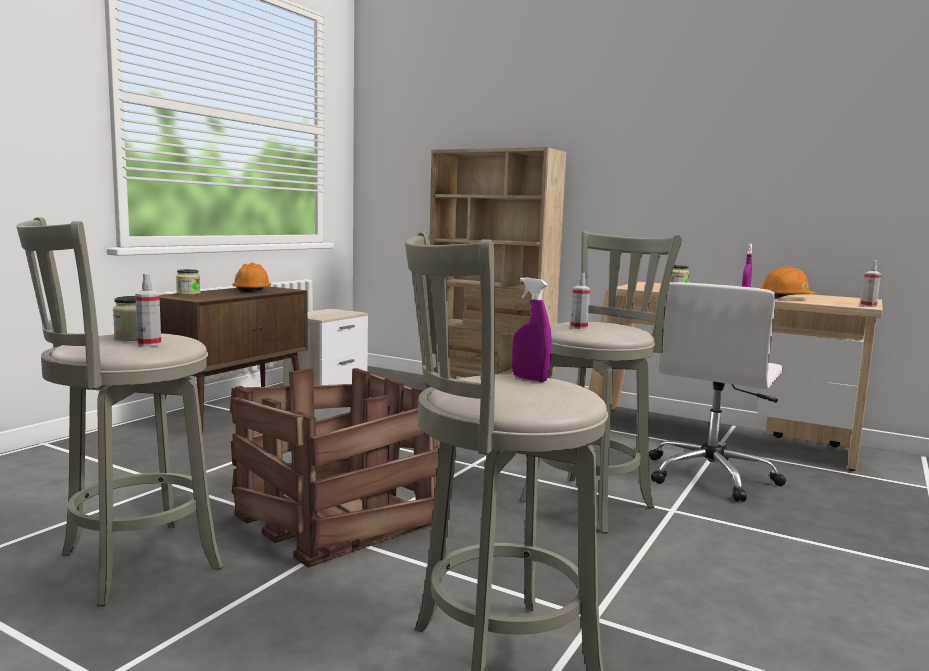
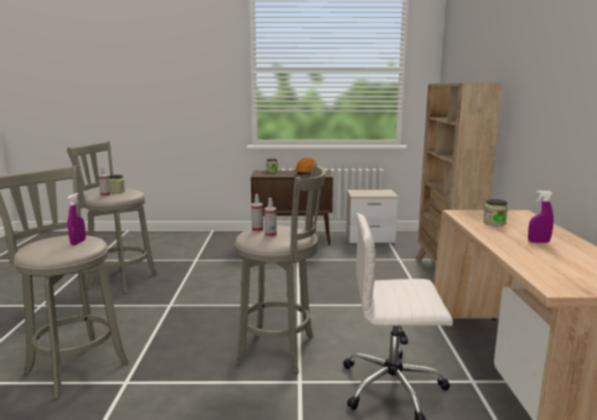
camera: 60 degrees right, 5 degrees up
crate [230,368,439,568] -> none
orange hard hat [761,266,817,298] -> none
spray bottle [860,260,881,307] -> spray bottle moved to [265,198,277,237]

